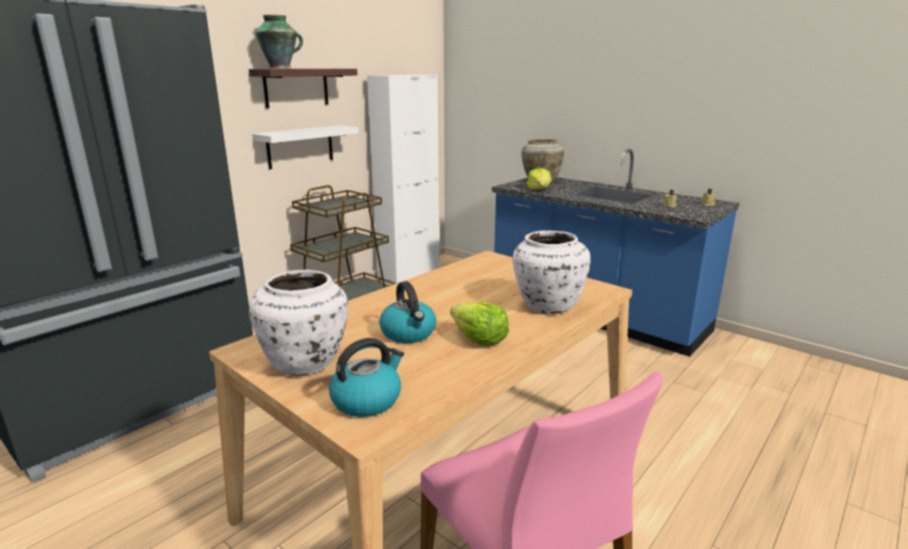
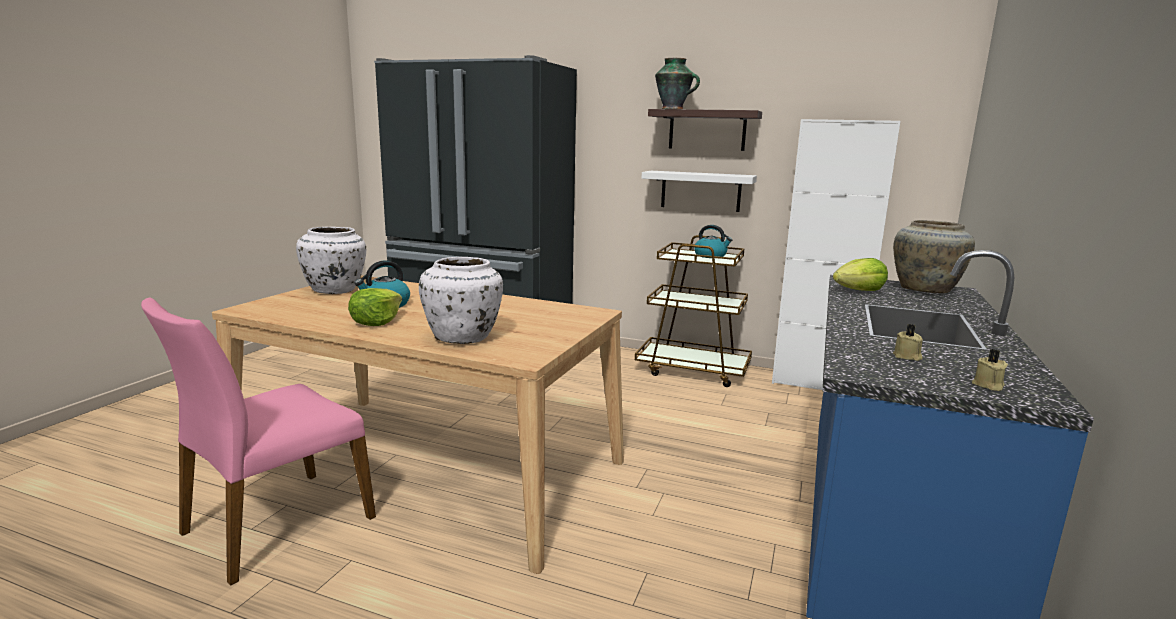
camera: 70 degrees right, 5 degrees down
kettle [329,338,404,417] -> kettle moved to [694,225,732,258]

